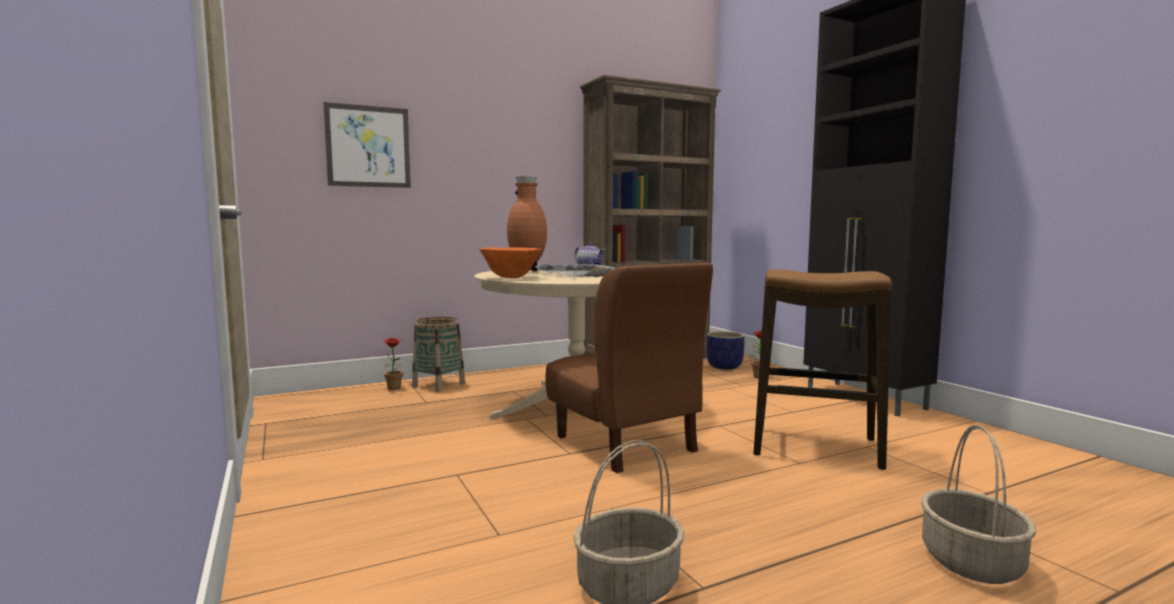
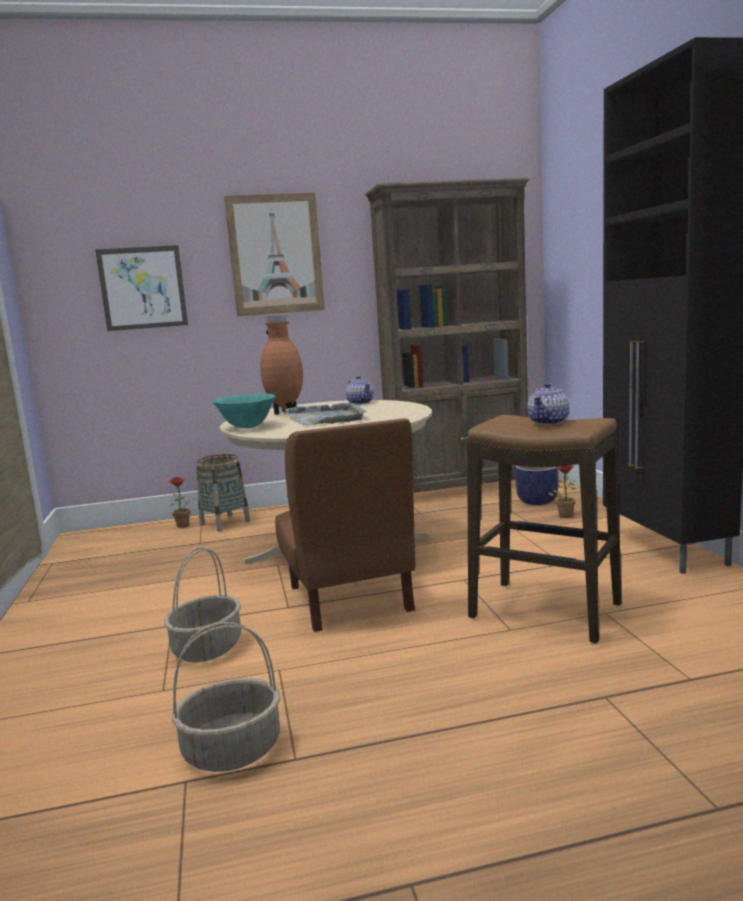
camera: 15 degrees right, 5 degrees up
orange bowl [479,247,541,278] -> turquoise bowl [212,394,275,428]
basket [921,425,1036,584] -> basket moved to [164,547,241,662]
none -> picture [224,192,325,316]
none -> teapot [527,383,570,425]

